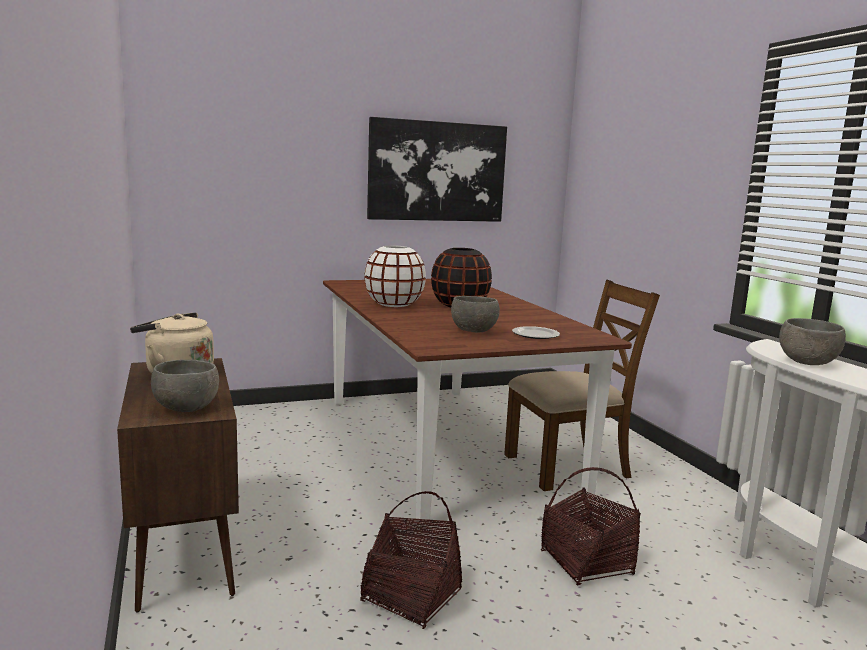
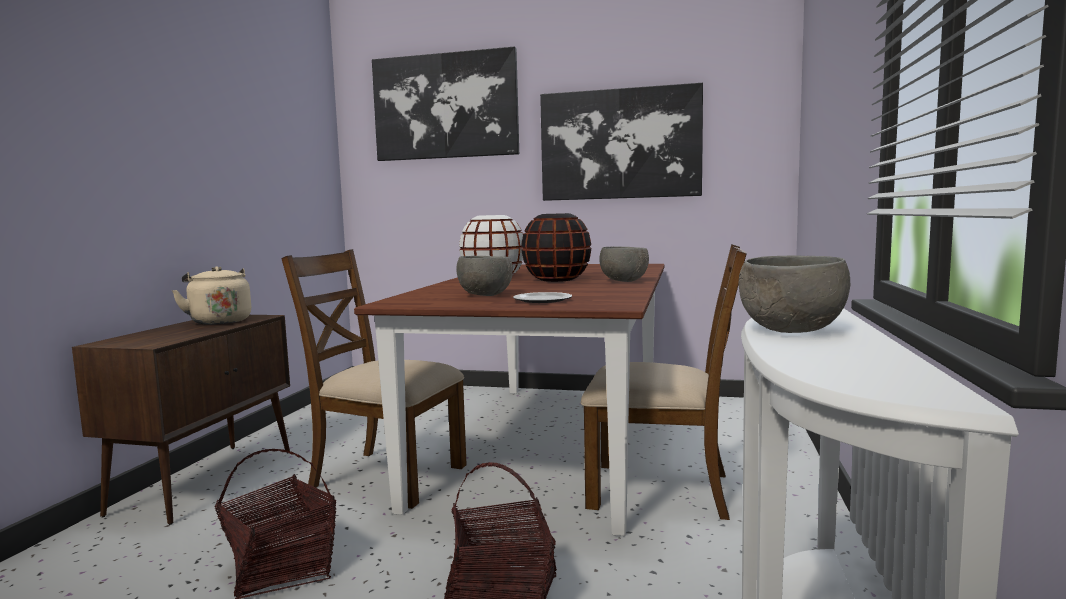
camera: 35 degrees right, 5 degrees down
grey bowl [151,360,219,412] -> grey bowl moved to [599,247,649,282]
none -> brown chair [281,249,467,509]
none -> picture [372,46,519,161]

